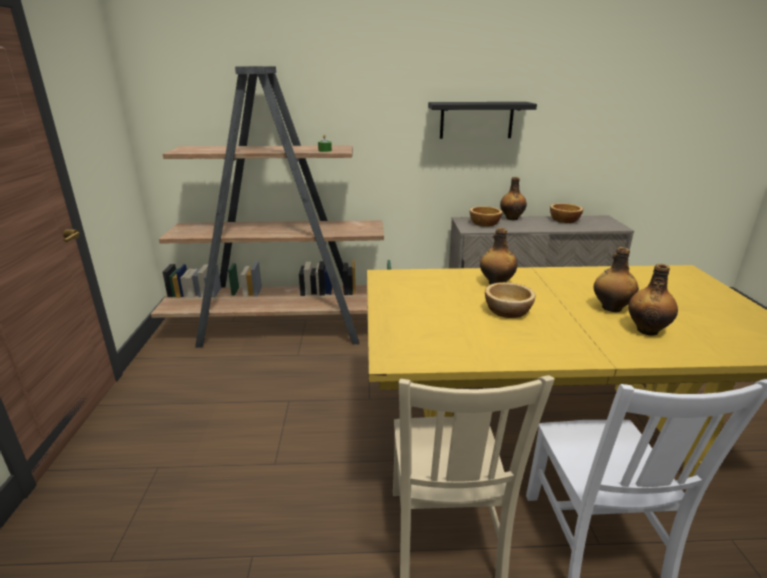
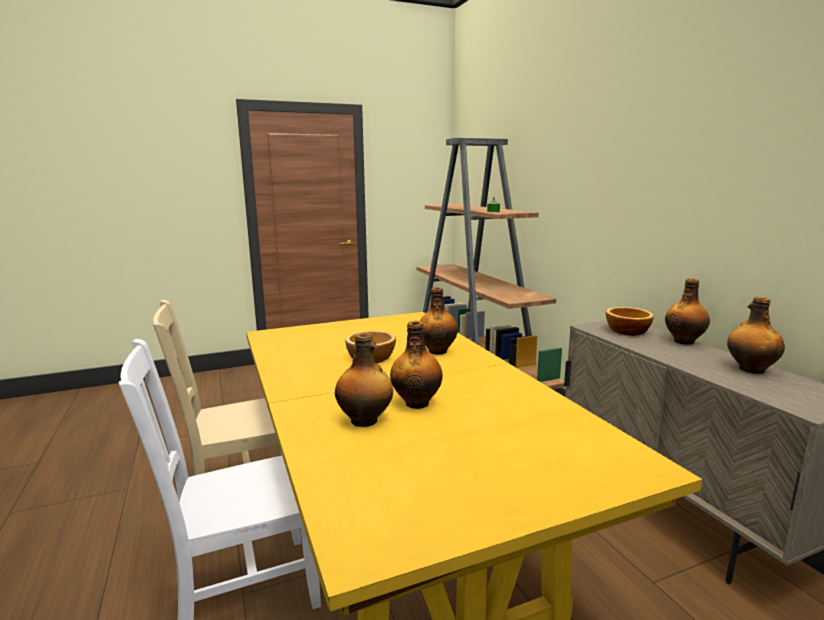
camera: 70 degrees right, 10 degrees down
black shelf [428,102,537,139] -> none
bowl [550,203,583,223] -> bottle [727,296,785,374]

